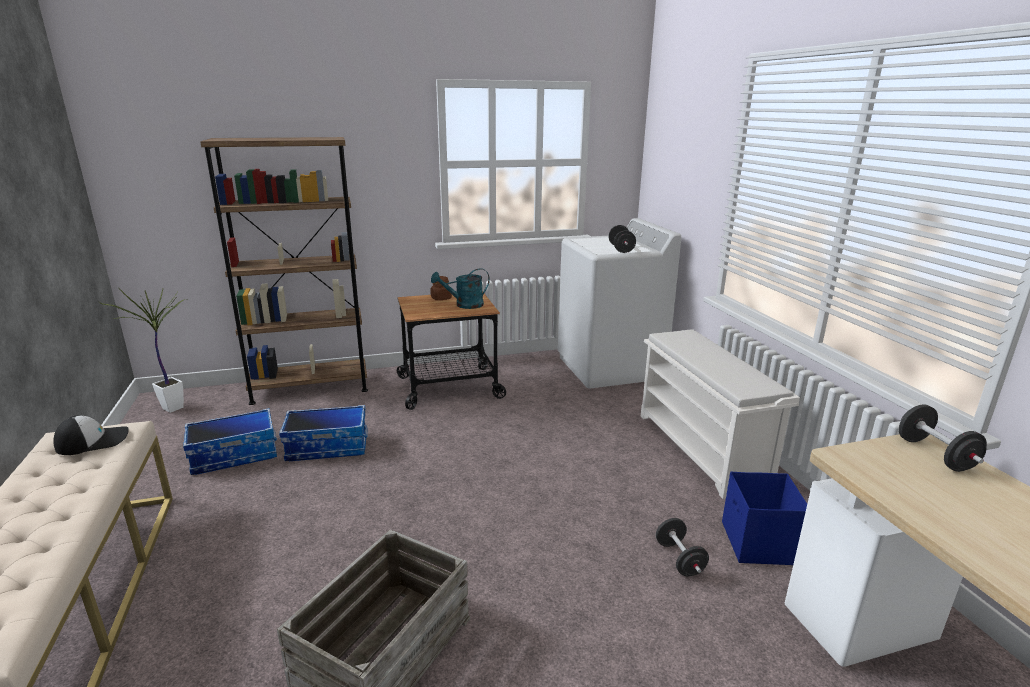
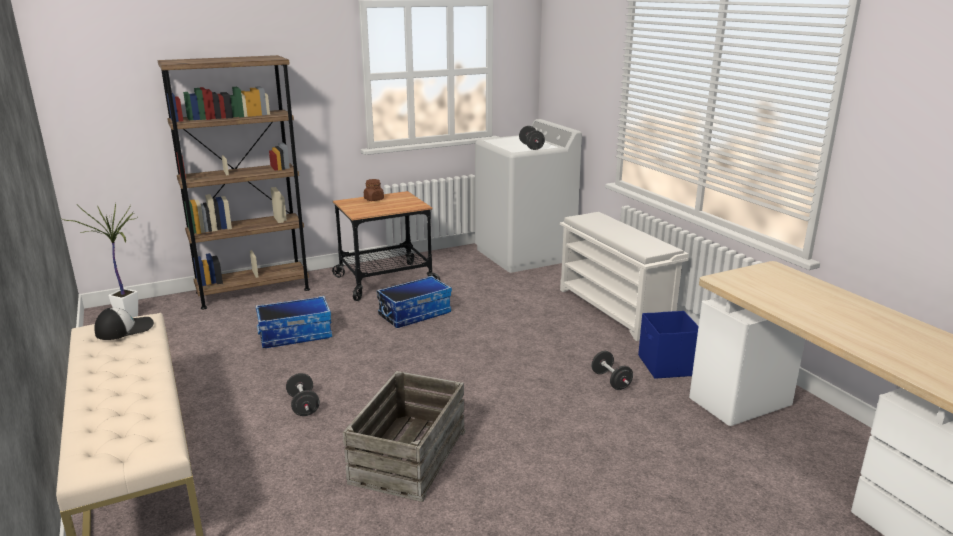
camera: 10 degrees left, 0 degrees up
storage box [183,408,277,475] -> storage box moved to [376,276,452,328]
turquoise watering can [431,268,490,309] -> none
black dumbbell [899,405,987,472] -> black dumbbell moved to [286,373,320,416]

